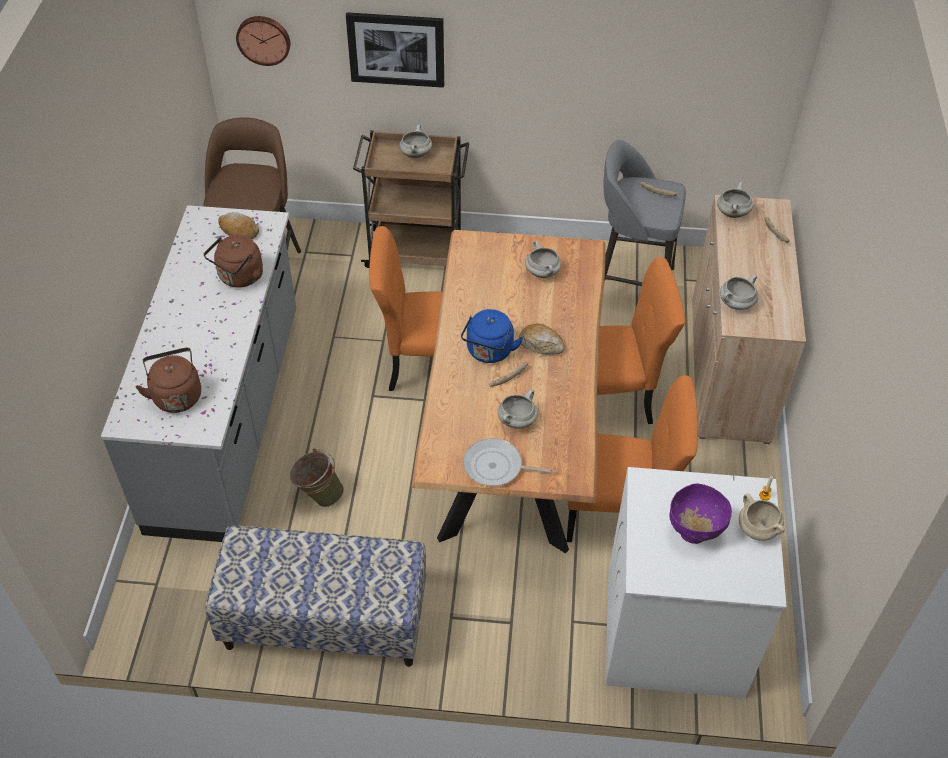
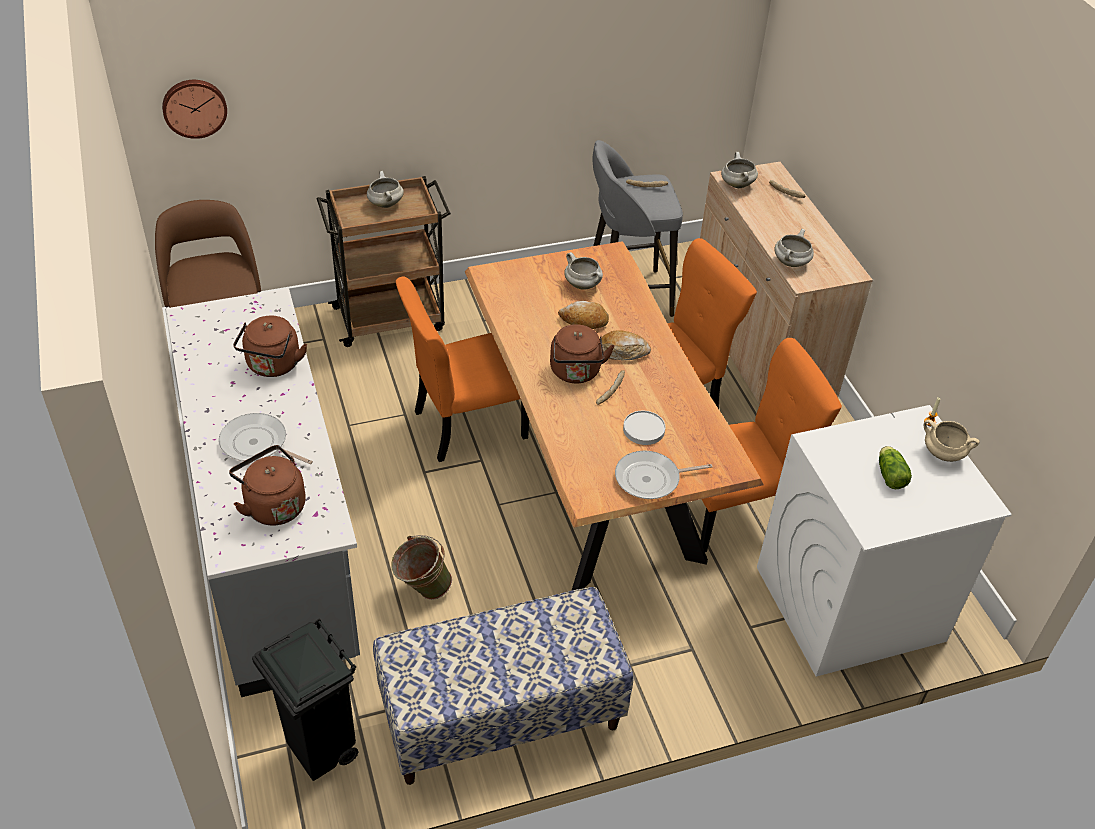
camera: 25 degrees left, 5 degrees down
bread [218,212,259,239] -> bread moved to [558,301,609,329]
picture [346,12,444,88] -> none
blue kettle [461,309,523,363] -> brown kettle [550,324,615,383]
white cooking pot [497,390,538,429] -> white plate [623,411,665,445]
purple bowl [670,484,732,544] -> lettuce [879,446,912,489]
none -> frying pan [219,413,313,464]
none -> black trash can [252,618,358,781]

